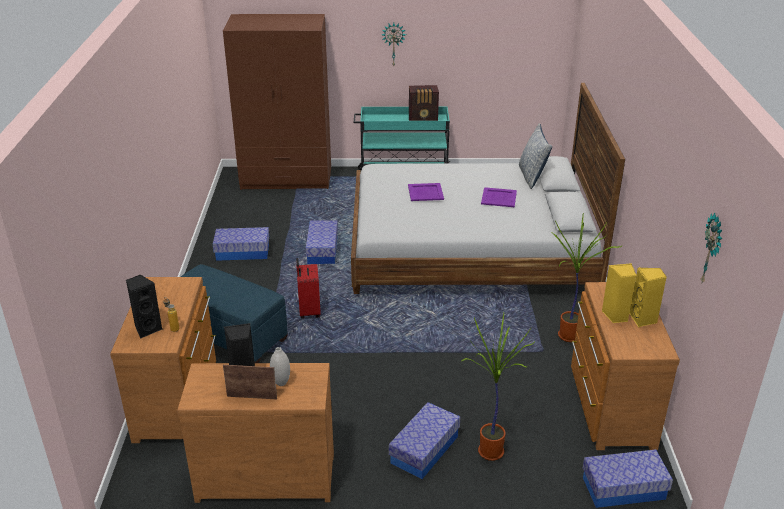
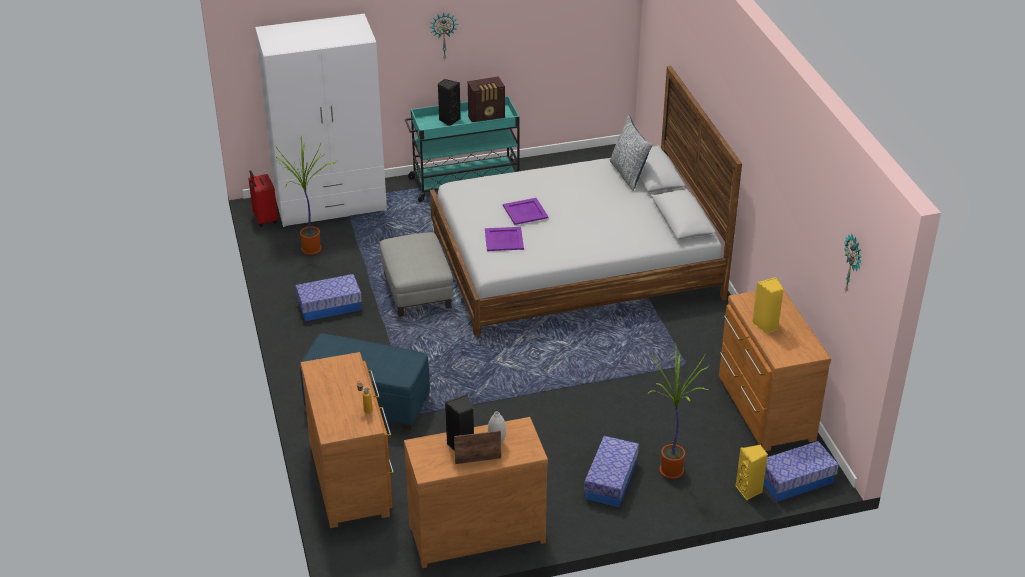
camera: 15 degrees left, 5 degrees up
black speaker [126,275,162,339] -> black speaker moved to [438,79,461,126]
brown wardrobe [223,14,331,190] -> white wardrobe [255,14,387,227]
red suitcase [296,258,321,319] -> red suitcase moved to [248,170,278,227]
storage box [306,220,338,264] -> grey ottoman [380,232,453,317]
purple tray [481,187,517,207] -> purple tray moved to [485,227,524,251]
potted plant [551,213,623,342] -> potted plant moved to [276,136,337,255]
yellow speaker [629,267,667,327] -> yellow speaker moved to [736,445,768,500]

